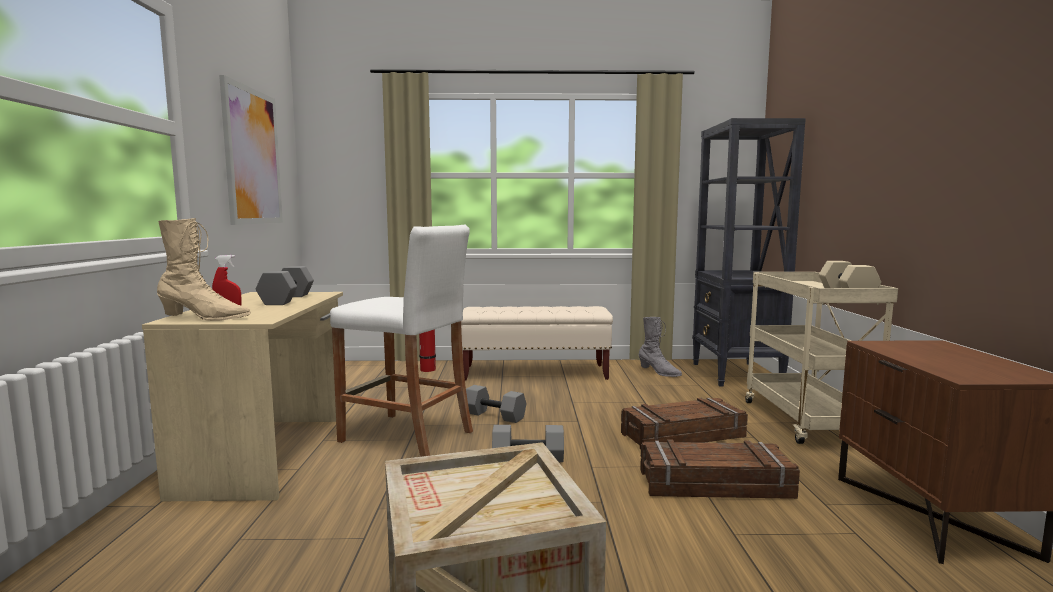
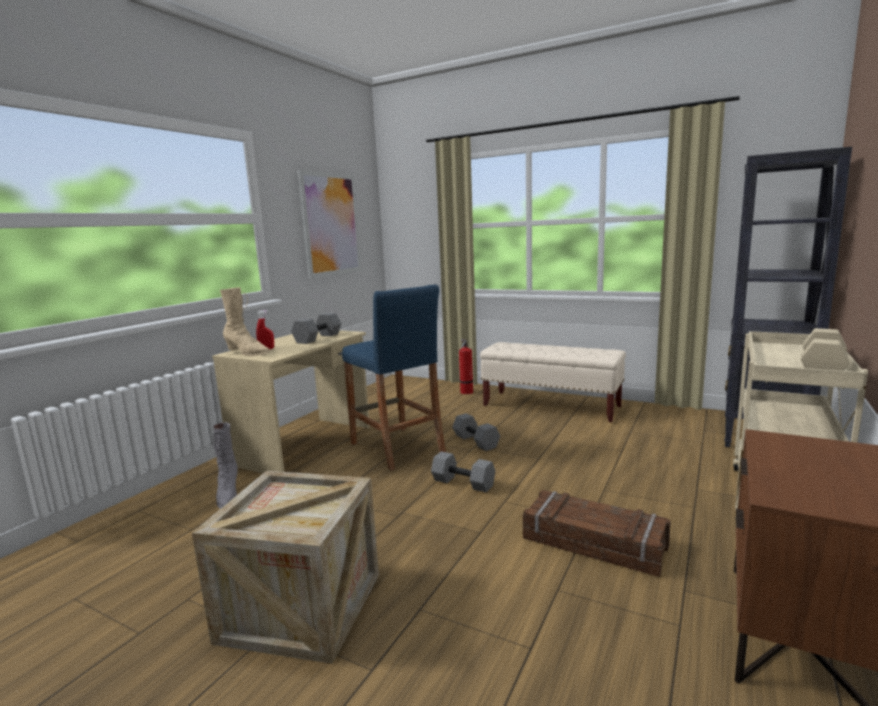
camera: 30 degrees right, 5 degrees up
white stool [330,225,473,457] -> blue stool [342,284,446,471]
crate [621,398,748,450] -> none
grey boot [639,317,682,377] -> grey boot moved to [212,423,238,509]

